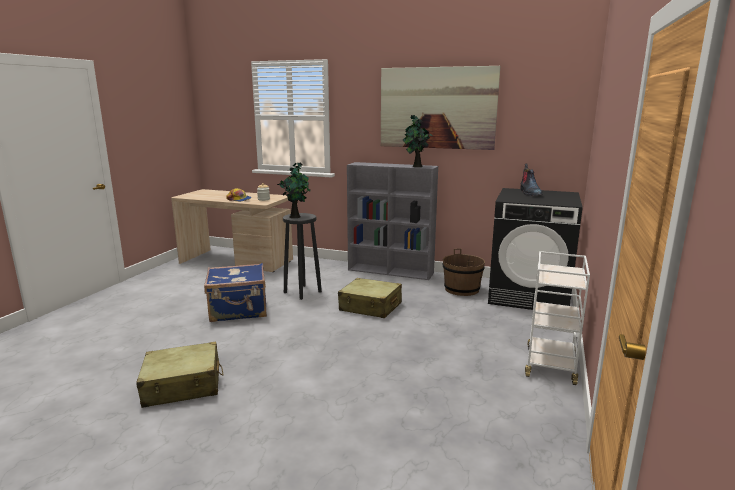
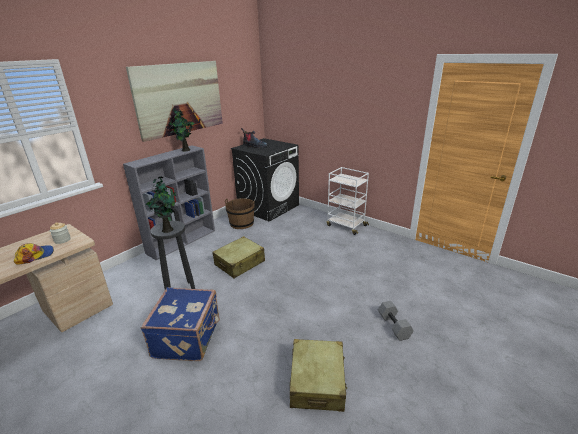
camera: 70 degrees left, 10 degrees up
none -> grey dumbbell [378,301,414,341]

